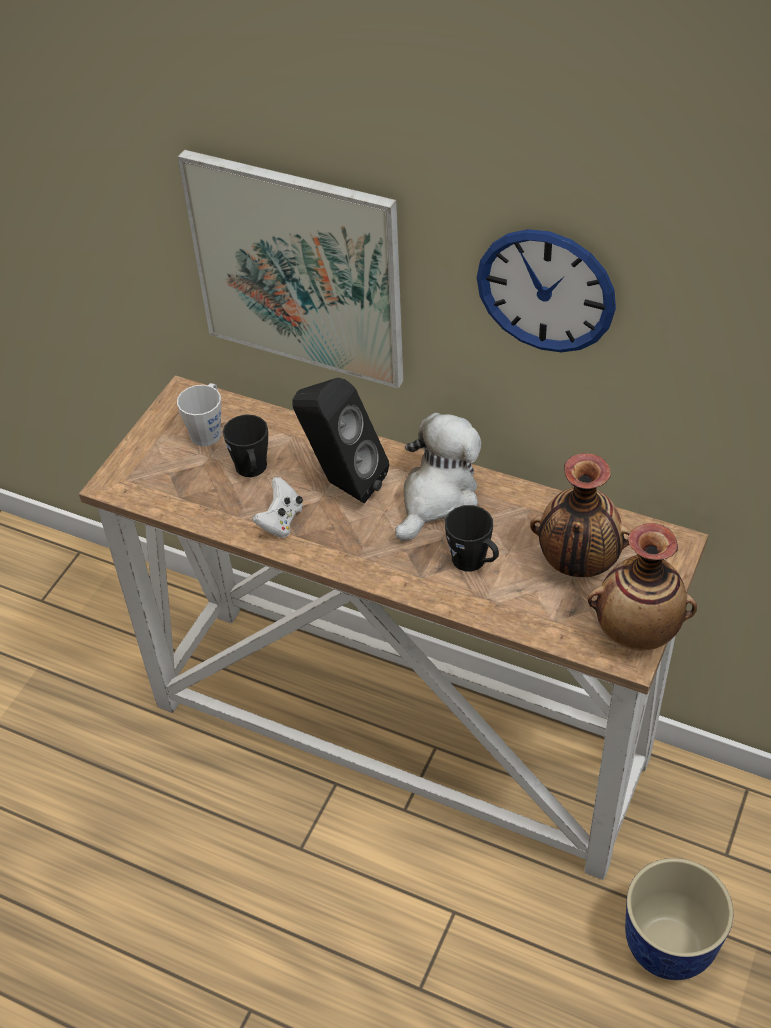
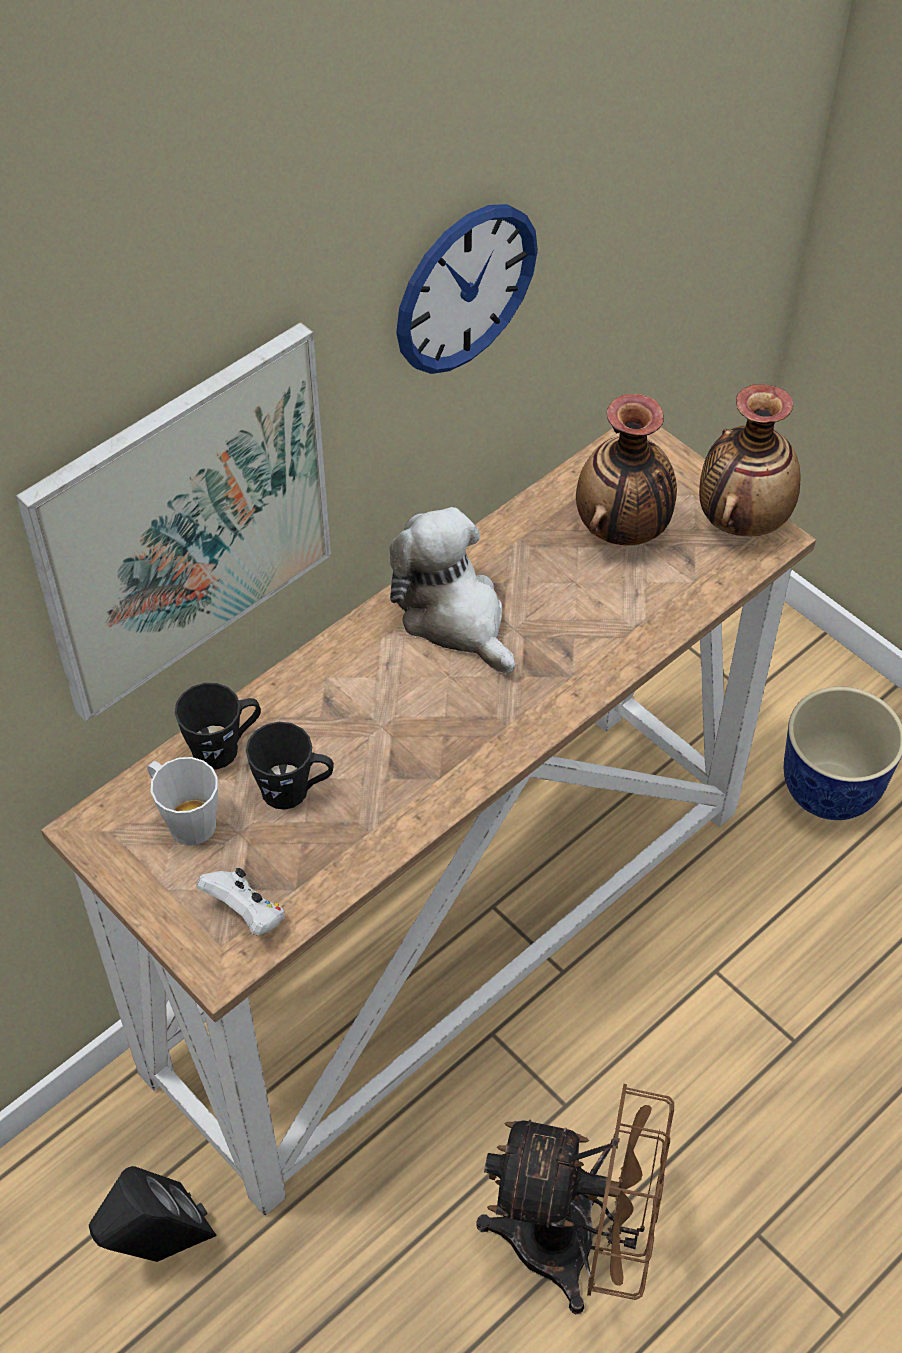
camera: 70 degrees left, 5 degrees up
white game controller [252,477,303,538] -> white game controller moved to [197,868,285,936]
black speaker [293,377,389,503] -> black speaker moved to [89,1166,217,1262]
black mug [445,505,499,571] -> black mug moved to [175,683,261,769]
none -> brown fan [476,1084,674,1314]

